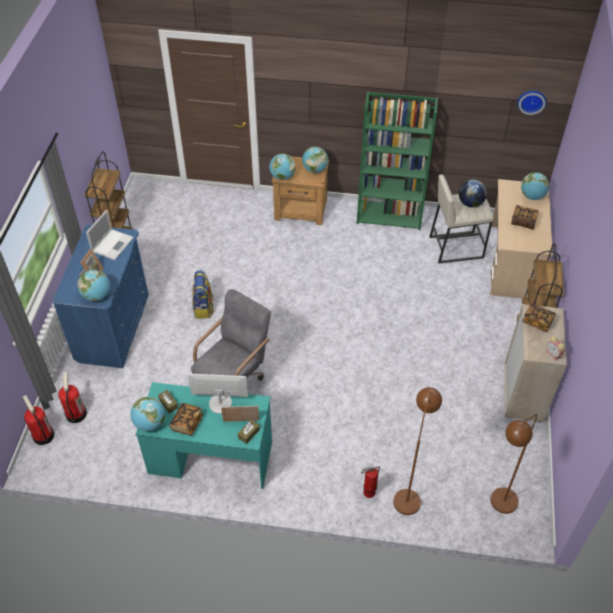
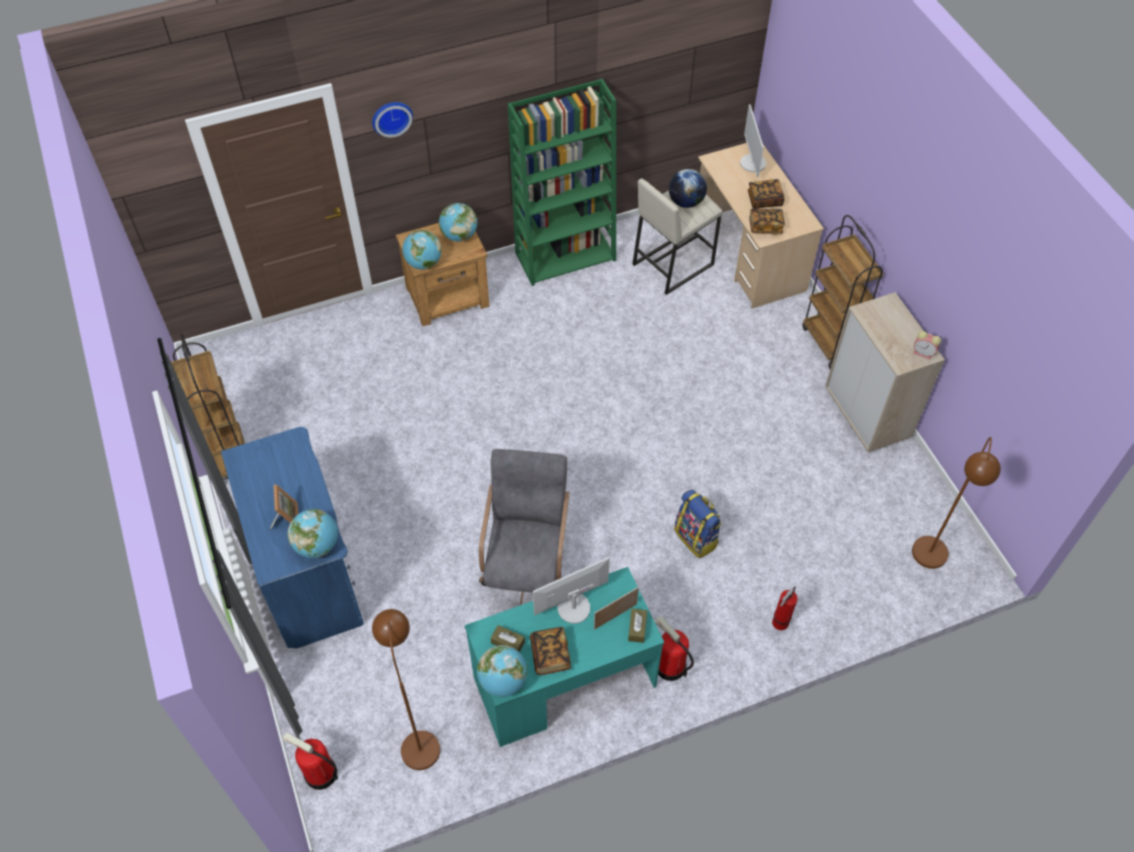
camera: 30 degrees left, 5 degrees up
fire extinguisher [59,372,87,423] -> fire extinguisher moved to [654,616,694,681]
laptop [86,210,134,260] -> none
backpack [192,270,214,319] -> backpack moved to [674,489,722,559]
brown floor lamp [393,387,442,515] -> brown floor lamp moved to [372,609,440,770]
wall clock [517,91,547,115] -> wall clock moved to [372,102,413,137]
globe [521,172,549,200] -> monitor [740,104,766,177]
book [522,303,556,332] -> book moved to [749,209,785,235]

